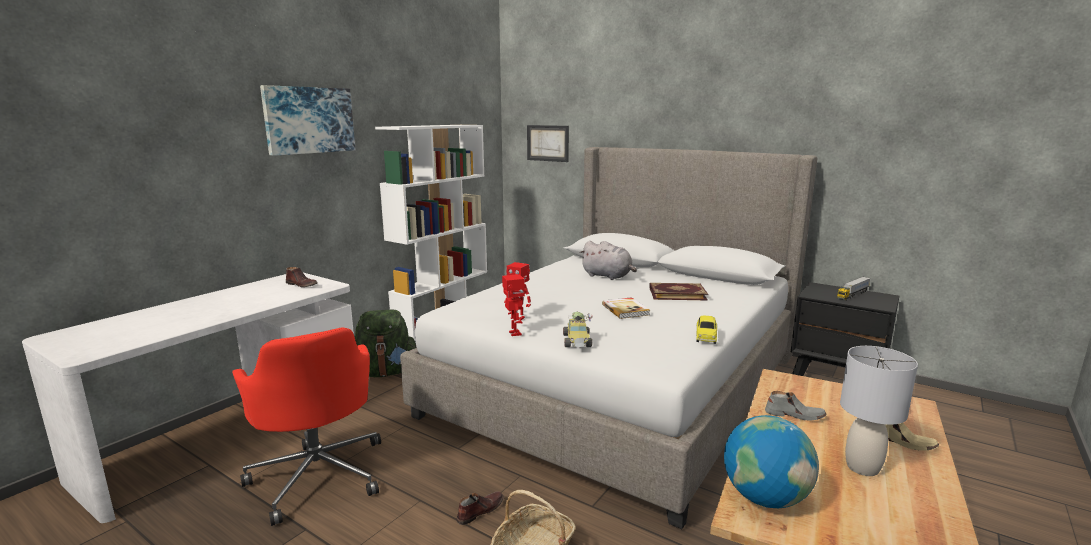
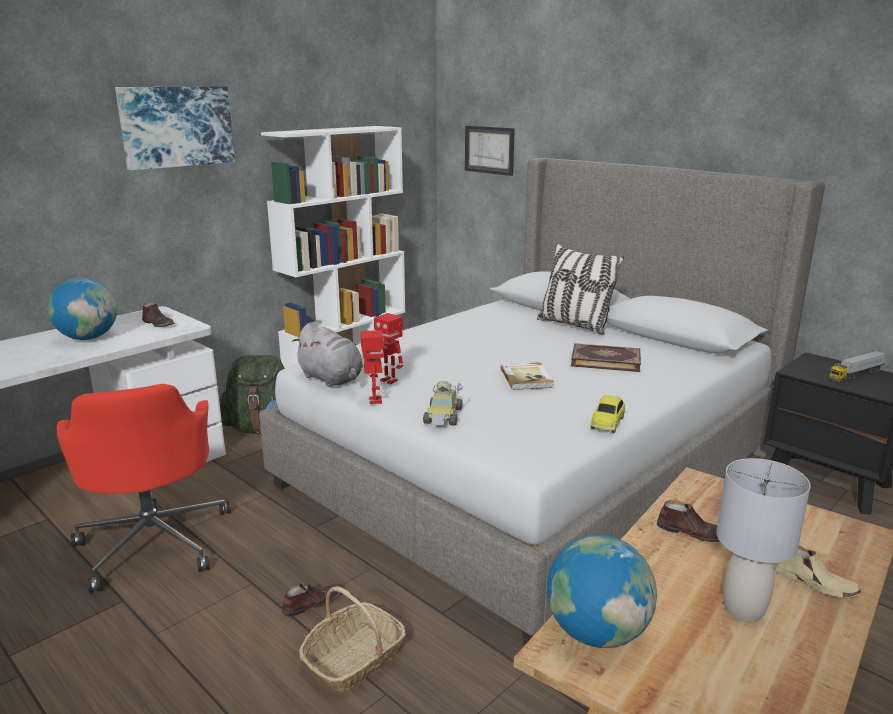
camera: 10 degrees right, 5 degrees up
grey plush toy [580,241,637,280] -> grey plush toy moved to [292,324,363,387]
grey shoe [765,391,827,421] -> brown shoe [657,500,719,542]
none -> globe [48,278,117,340]
none -> pillow [537,244,624,335]

